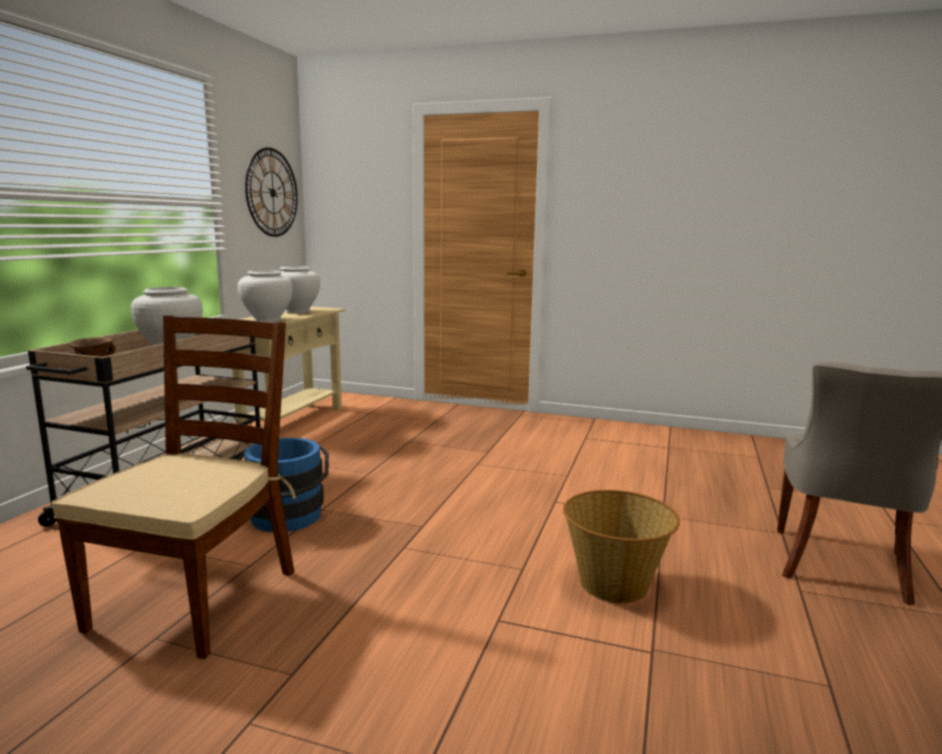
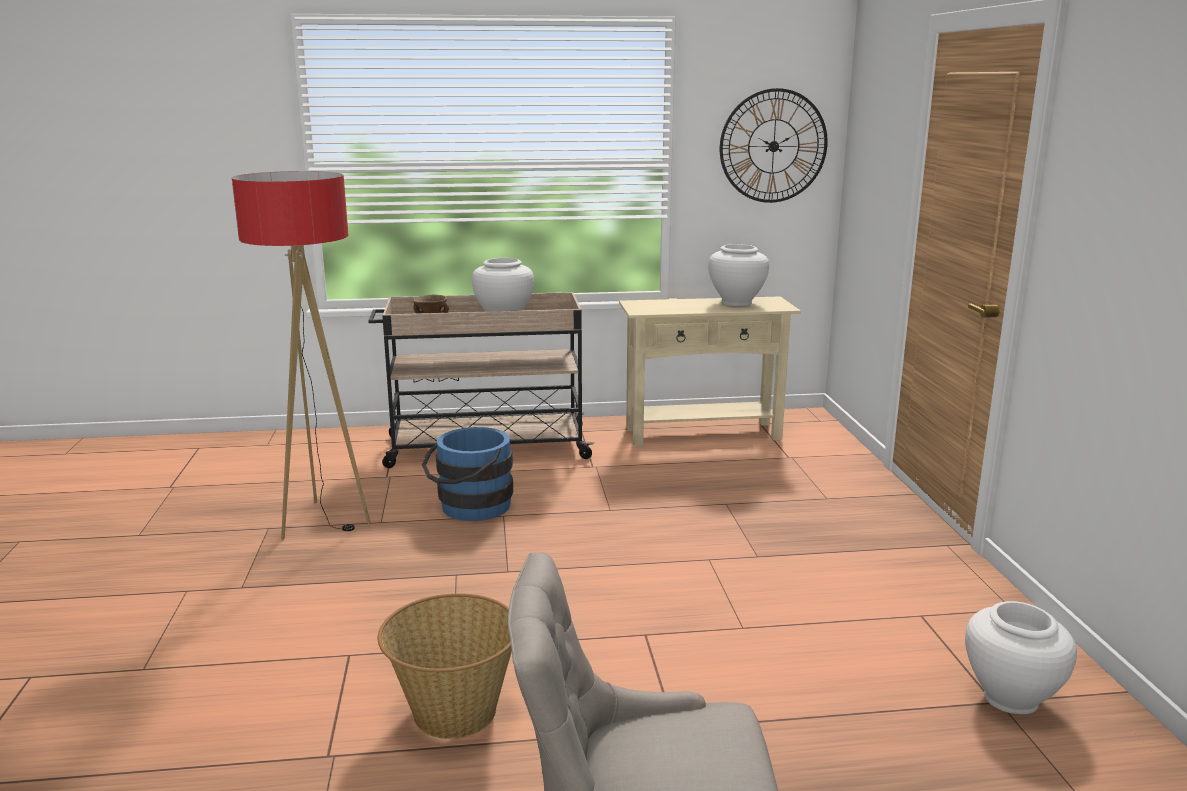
camera: 65 degrees right, 5 degrees up
brown chair [52,315,296,659] -> floor lamp [232,171,371,540]
white vase [238,270,293,322] -> white vase moved to [965,601,1077,714]

